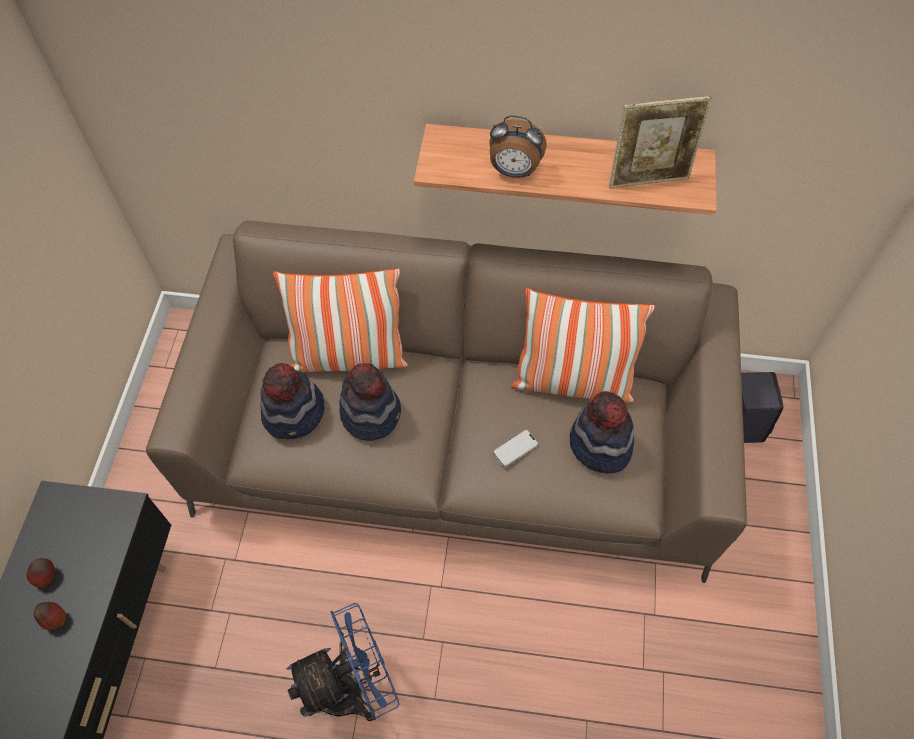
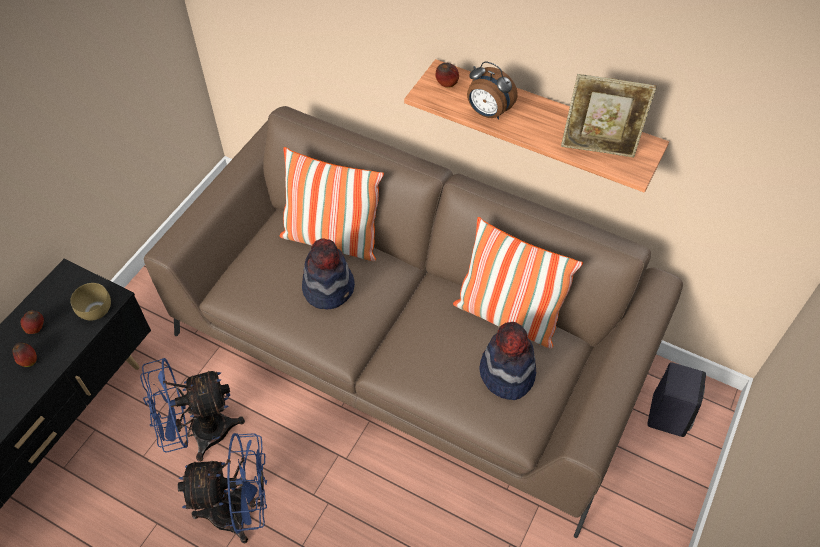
camera: 20 degrees right, 5 degrees down
hat [260,363,324,439] -> none
phone [493,430,538,467] -> none
none -> brown bowl [70,283,111,320]
none -> blue fan [140,358,245,462]
none -> apple [436,63,459,88]

